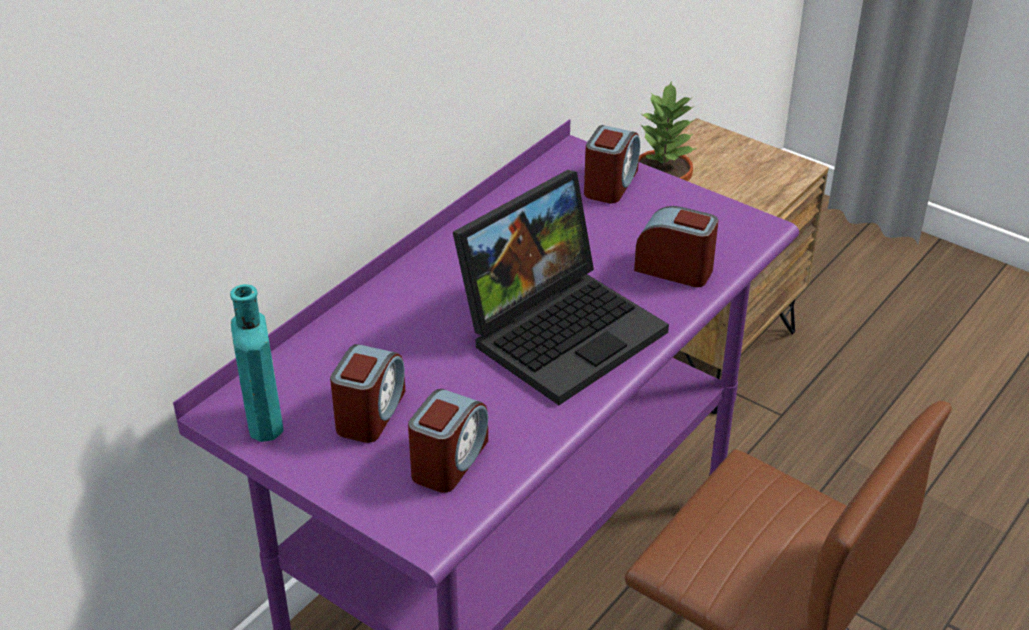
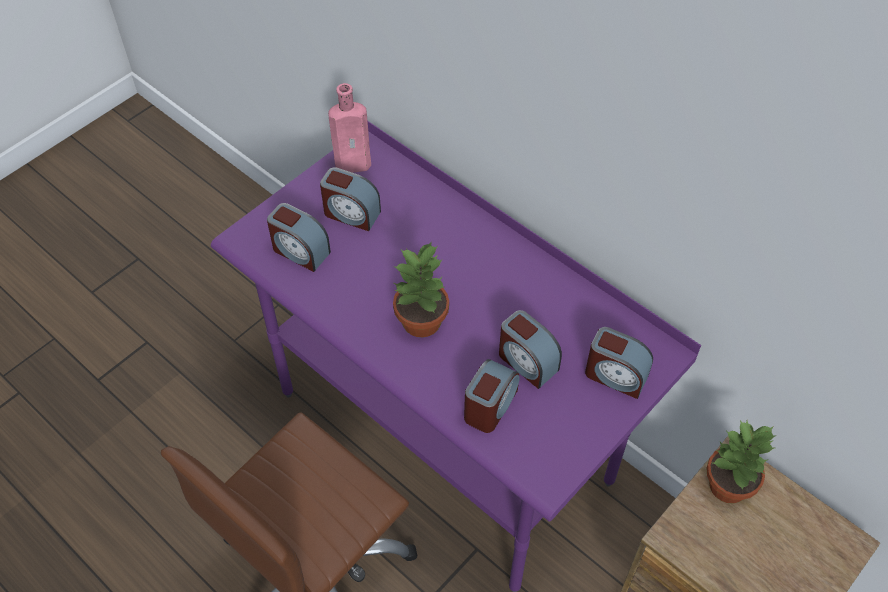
camera: 95 degrees right, 15 degrees up
turquoise bottle [230,284,284,442] -> pink bottle [328,83,371,173]
laptop [453,170,669,405] -> potted plant [393,241,449,338]
none -> alarm clock [499,310,562,389]

